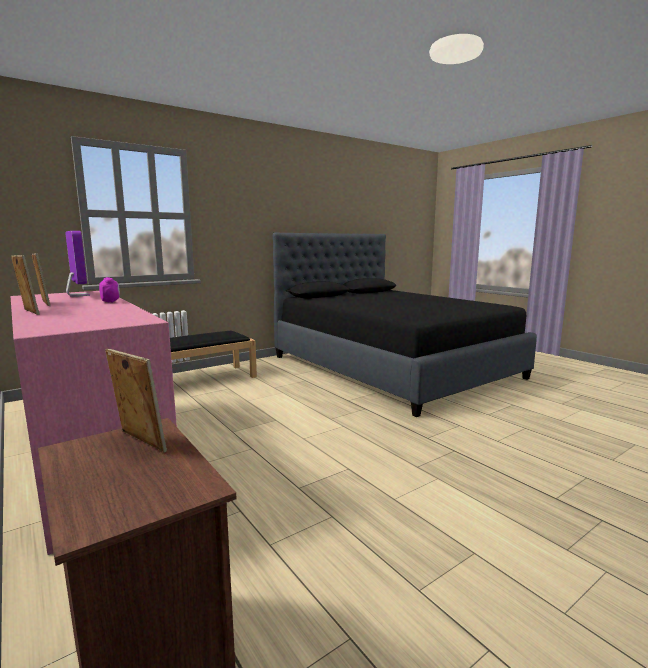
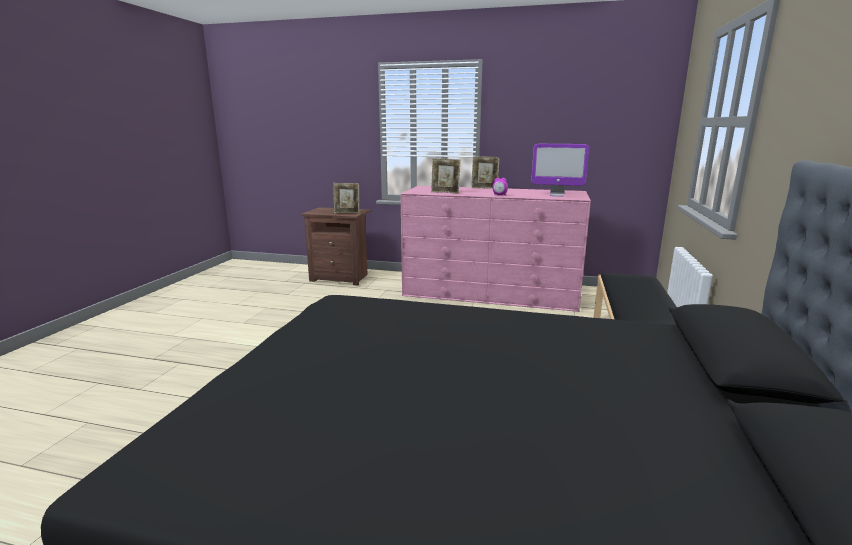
camera: 140 degrees right, 5 degrees up
picture frame [32,253,51,306] -> picture frame moved to [431,158,461,193]

